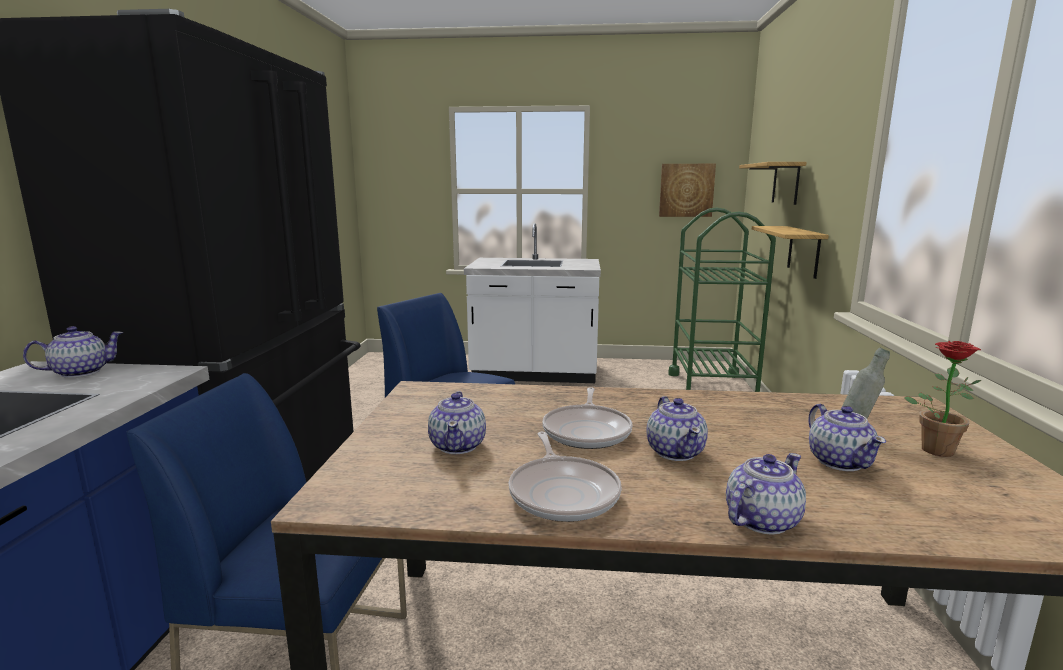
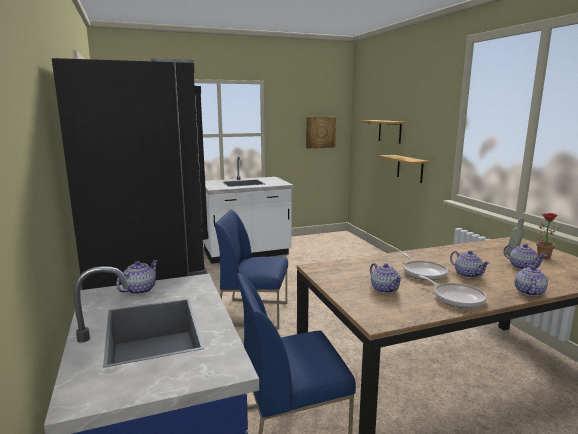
camera: 25 degrees left, 0 degrees up
green cart [668,207,776,392] -> none

